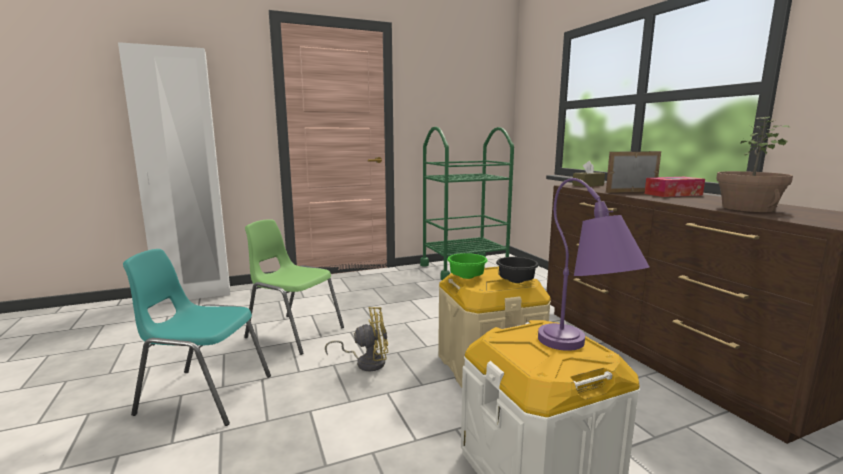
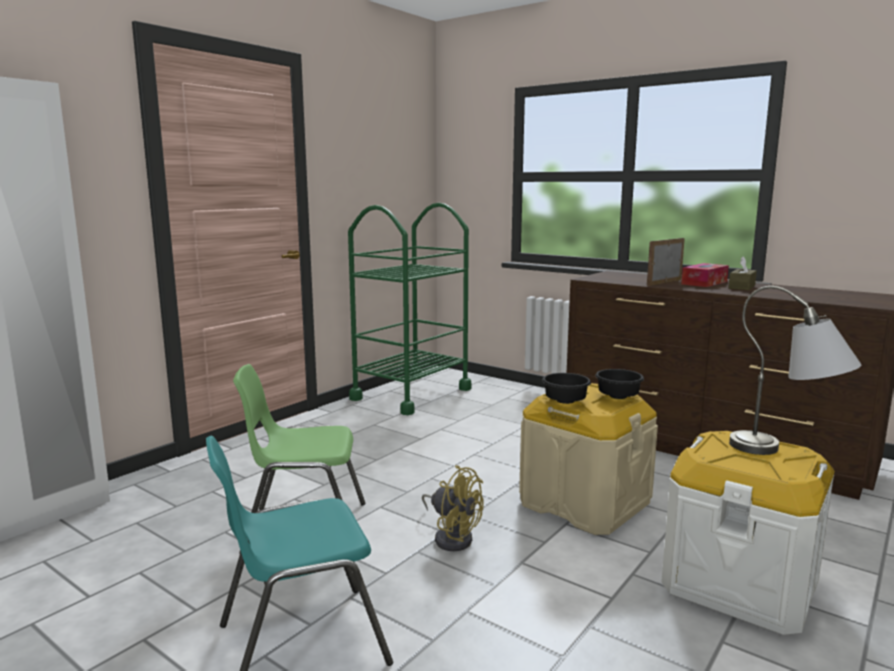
camera: 30 degrees left, 0 degrees up
yellow fan [325,307,388,371] -> yellow fan turned 75 degrees clockwise [422,465,484,551]
green bowl [447,253,488,279] -> black bowl [542,373,591,404]
purple table lamp [538,178,649,351] -> grey table lamp [729,286,862,455]
brown tissue box [572,161,605,187] -> brown tissue box moved to [728,256,757,290]
potted plant [716,116,793,212] -> none

